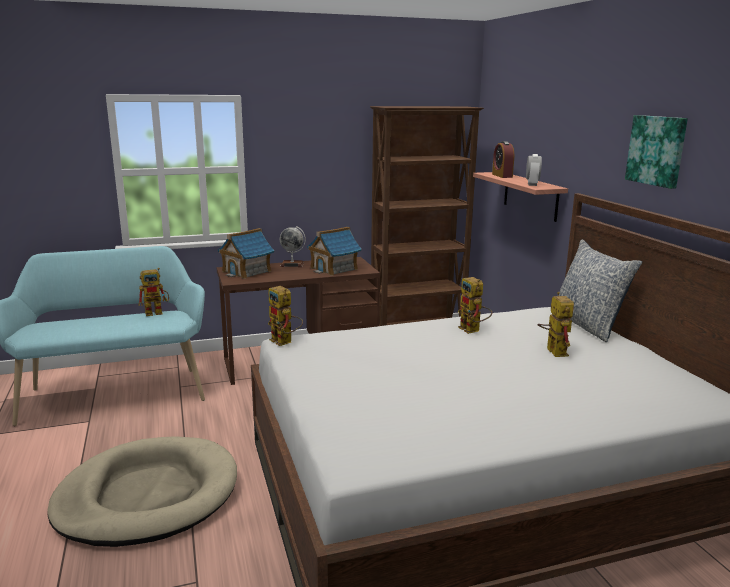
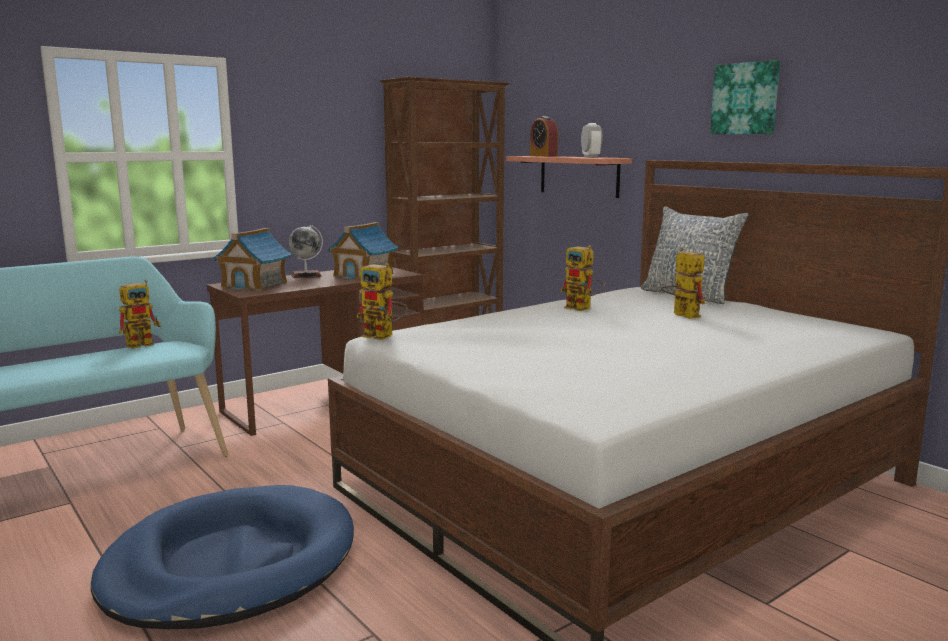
camera: 20 degrees left, 5 degrees down
beige dog bed [47,436,237,547] -> blue dog bed [91,485,354,629]

